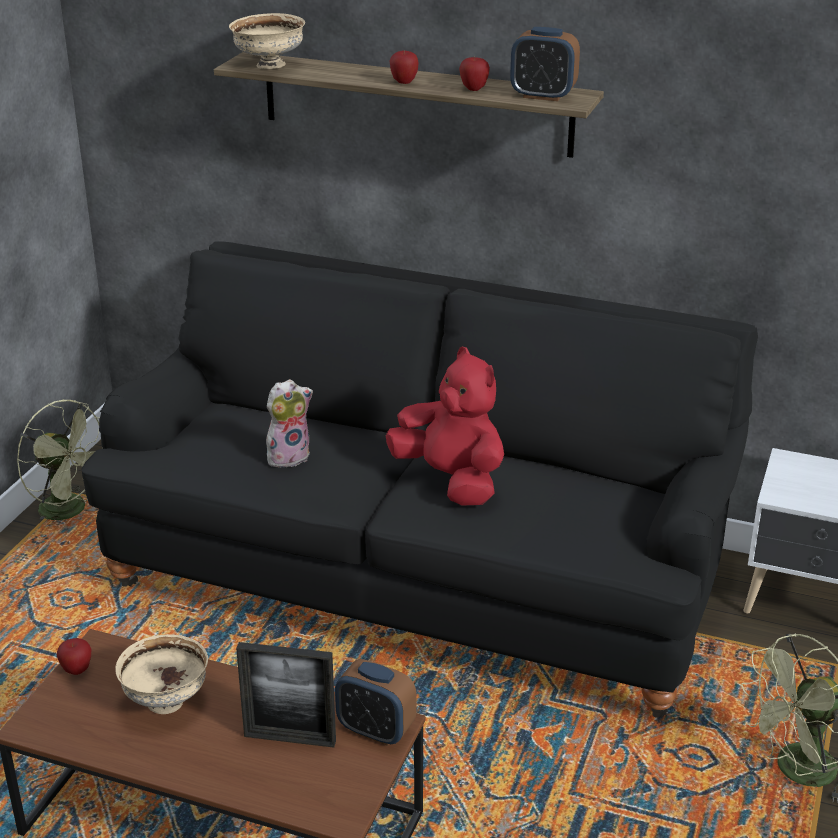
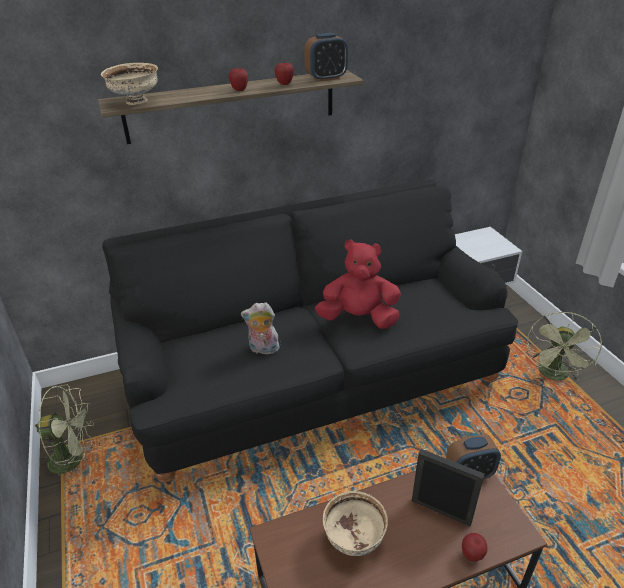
camera: 40 degrees left, 5 degrees up
apple [56,638,91,675] -> apple moved to [462,533,488,562]
picture frame [236,642,336,748] -> picture frame turned 120 degrees counterclockwise [412,449,485,526]
plush toy [266,379,313,467] -> plush toy turned 105 degrees counterclockwise [241,302,279,355]

